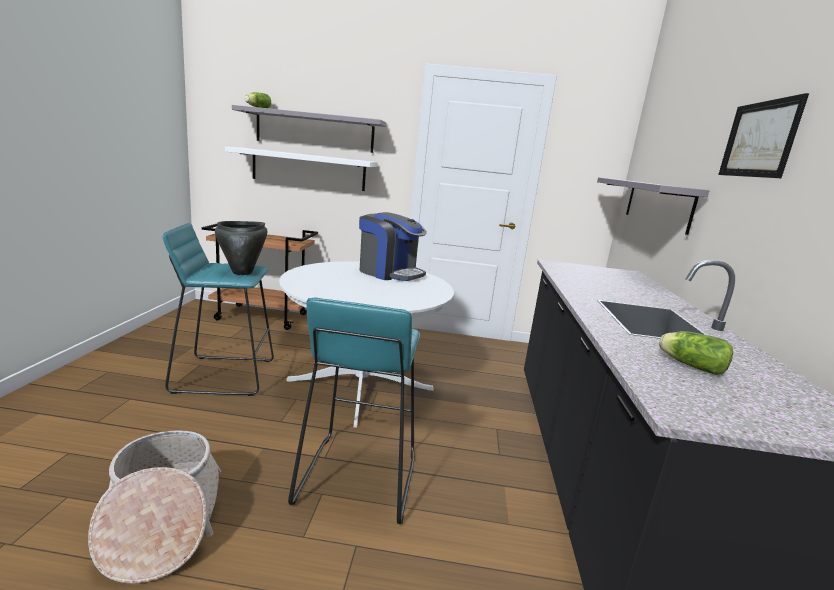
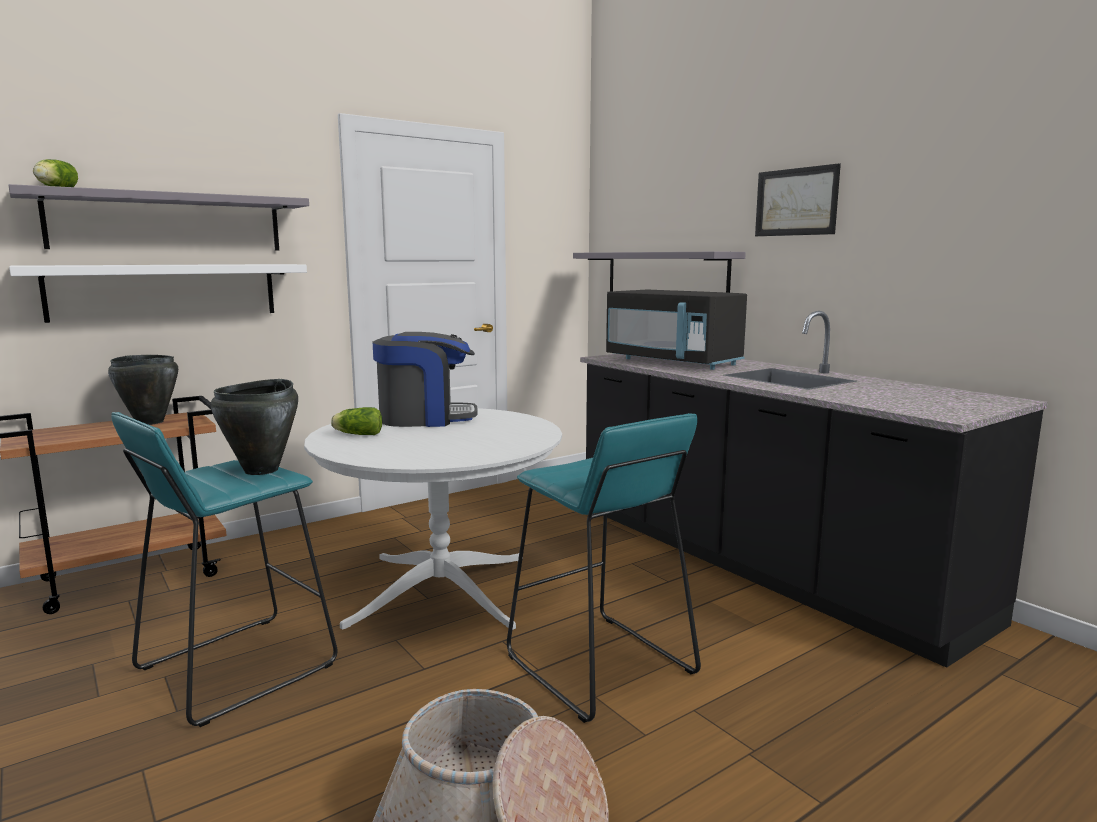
camera: 40 degrees left, 5 degrees down
lettuce [659,331,733,375] -> lettuce moved to [331,407,382,435]
none -> black cooking pot [108,355,178,425]
none -> black microwave [606,290,747,370]

